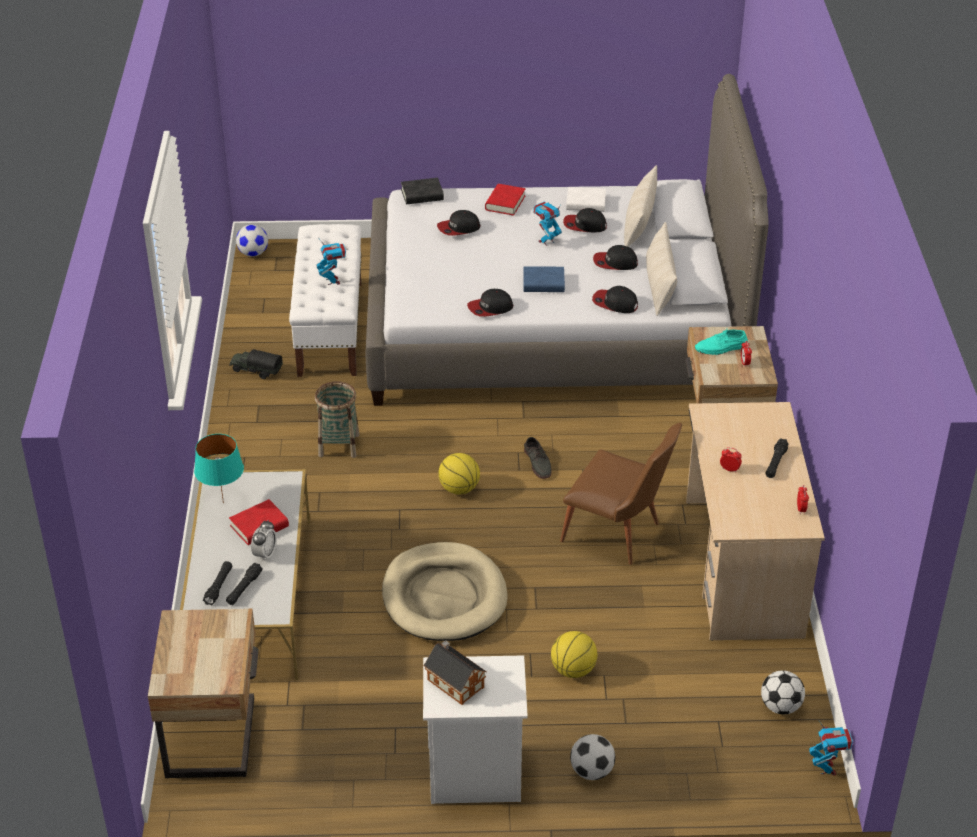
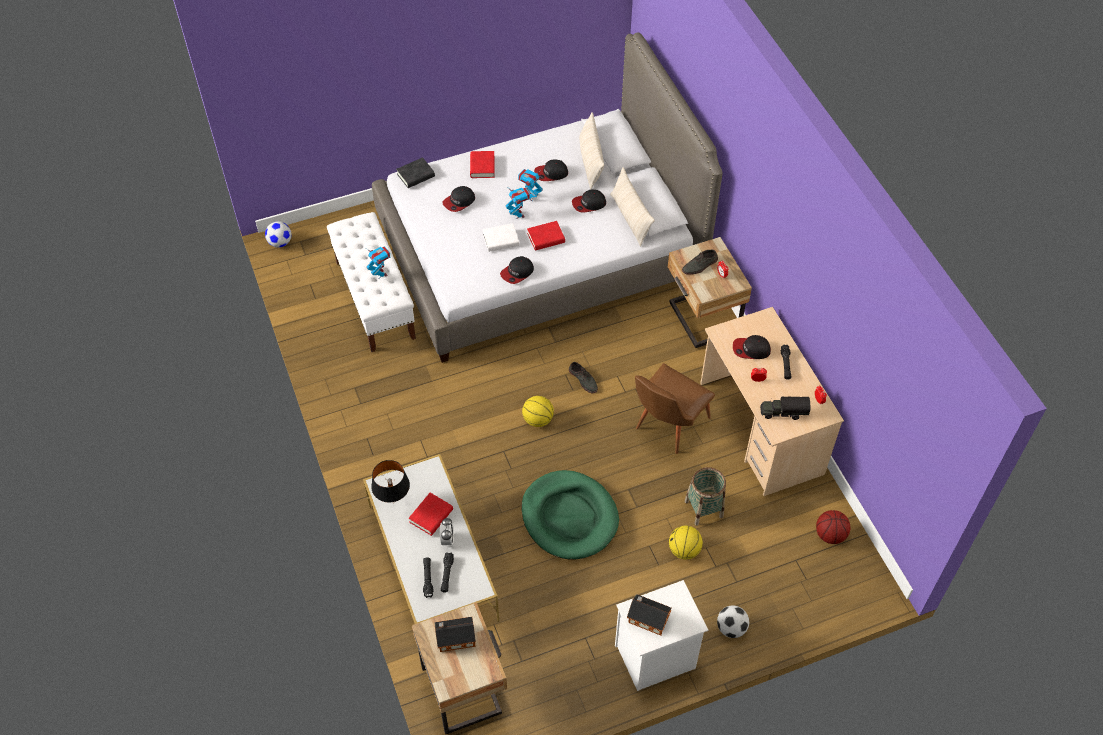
camera: 20 degrees left, 15 degrees up
turquoise table lamp [194,434,244,503] -> black table lamp [371,460,410,502]
toy truck [230,349,283,379] -> toy truck moved to [760,397,810,420]
basket [315,381,359,458] -> basket moved to [685,467,726,526]
beige dog bed [382,542,508,641] -> green dog bed [522,470,619,560]
blue book [523,266,565,292] -> red book [527,221,565,251]
brown chair [560,423,682,565] -> brown chair turned 120 degrees clockwise [635,363,715,454]
white book [566,187,606,212] -> white book moved to [483,223,519,252]
cap [592,286,638,313] -> cap moved to [733,335,771,359]
turquoise shoe [695,329,748,355] -> grey shoe [682,250,718,275]
football [761,670,805,714] -> basketball [816,510,851,544]
toy robot [809,721,853,775] -> toy robot moved to [506,188,530,219]
none -> toy house [435,617,476,652]

